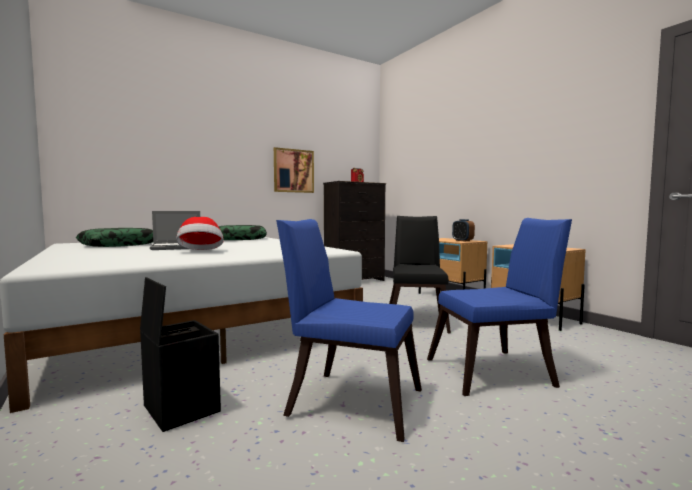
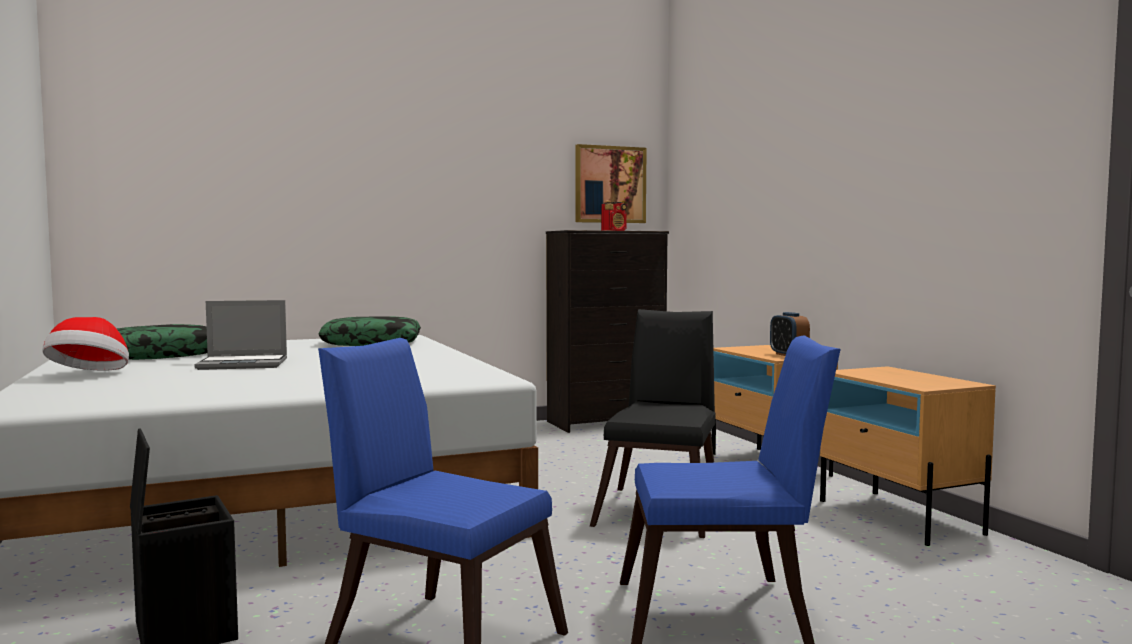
camera: 10 degrees right, 0 degrees up
hat [176,217,224,250] -> hat moved to [42,317,129,371]
picture [274,147,314,193] -> picture moved to [576,144,647,223]

